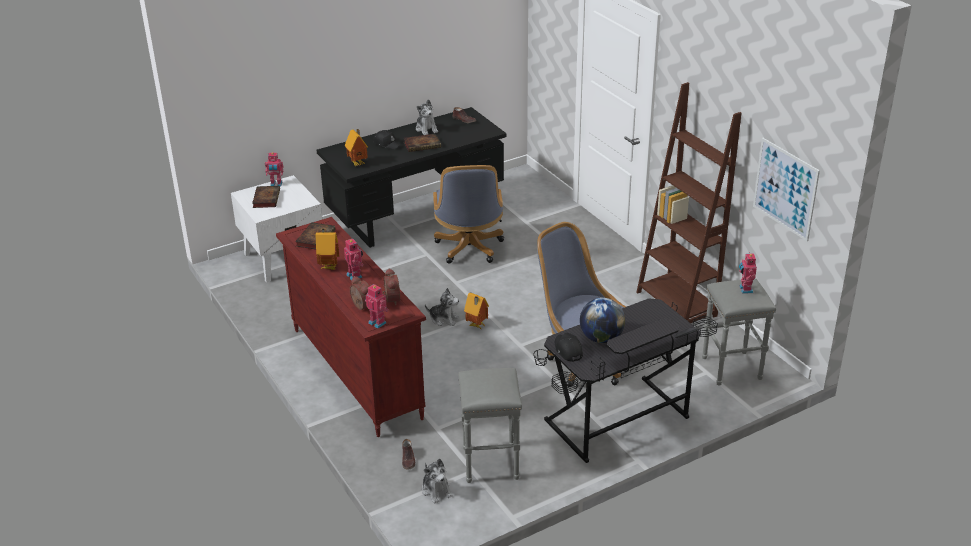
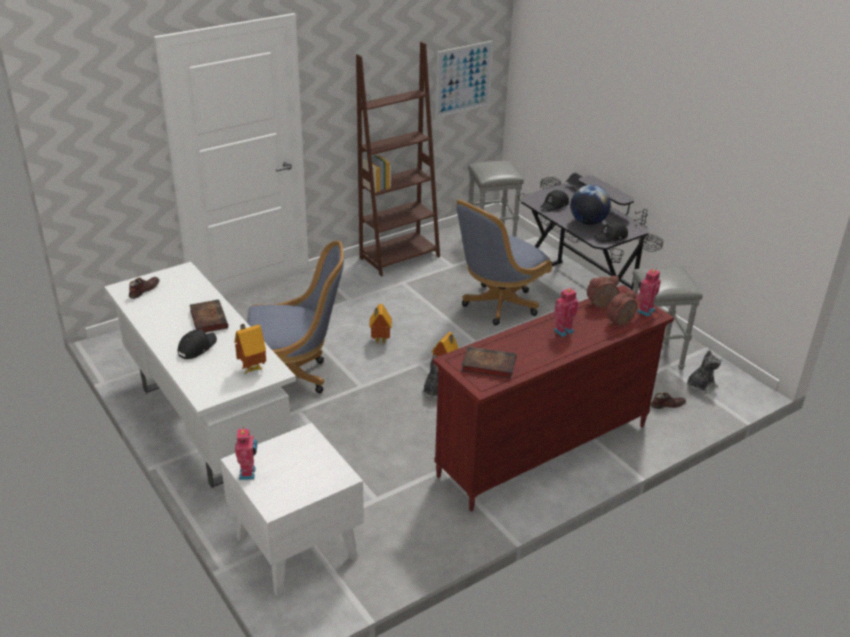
camera: 95 degrees left, 0 degrees up
book [252,186,280,208] -> none
toy house [316,228,339,270] -> toy house moved to [369,304,392,346]
black desk [317,107,506,248] -> white desk [104,262,296,488]
plush toy [416,99,438,135] -> none
toy robot [739,254,757,294] -> none
none -> black cap [541,190,569,212]

